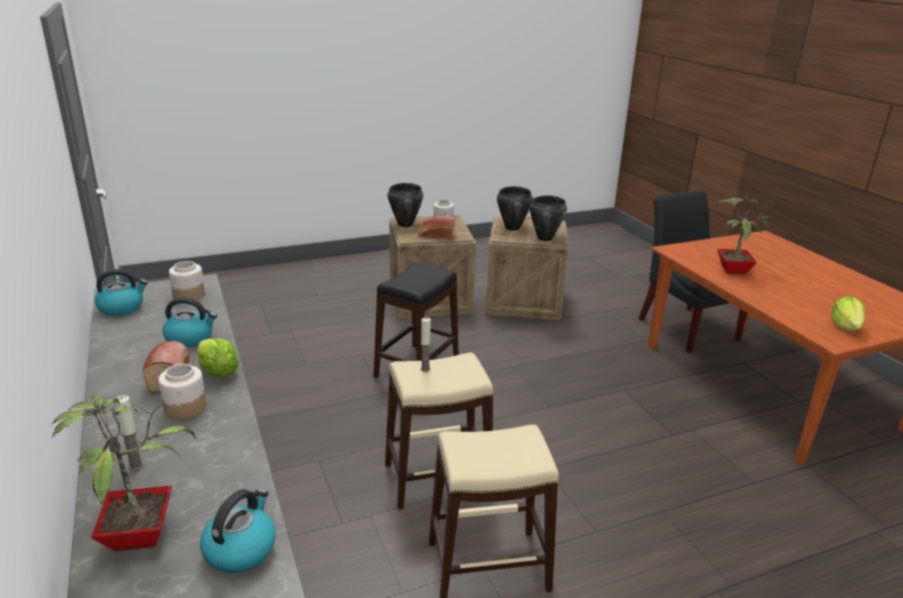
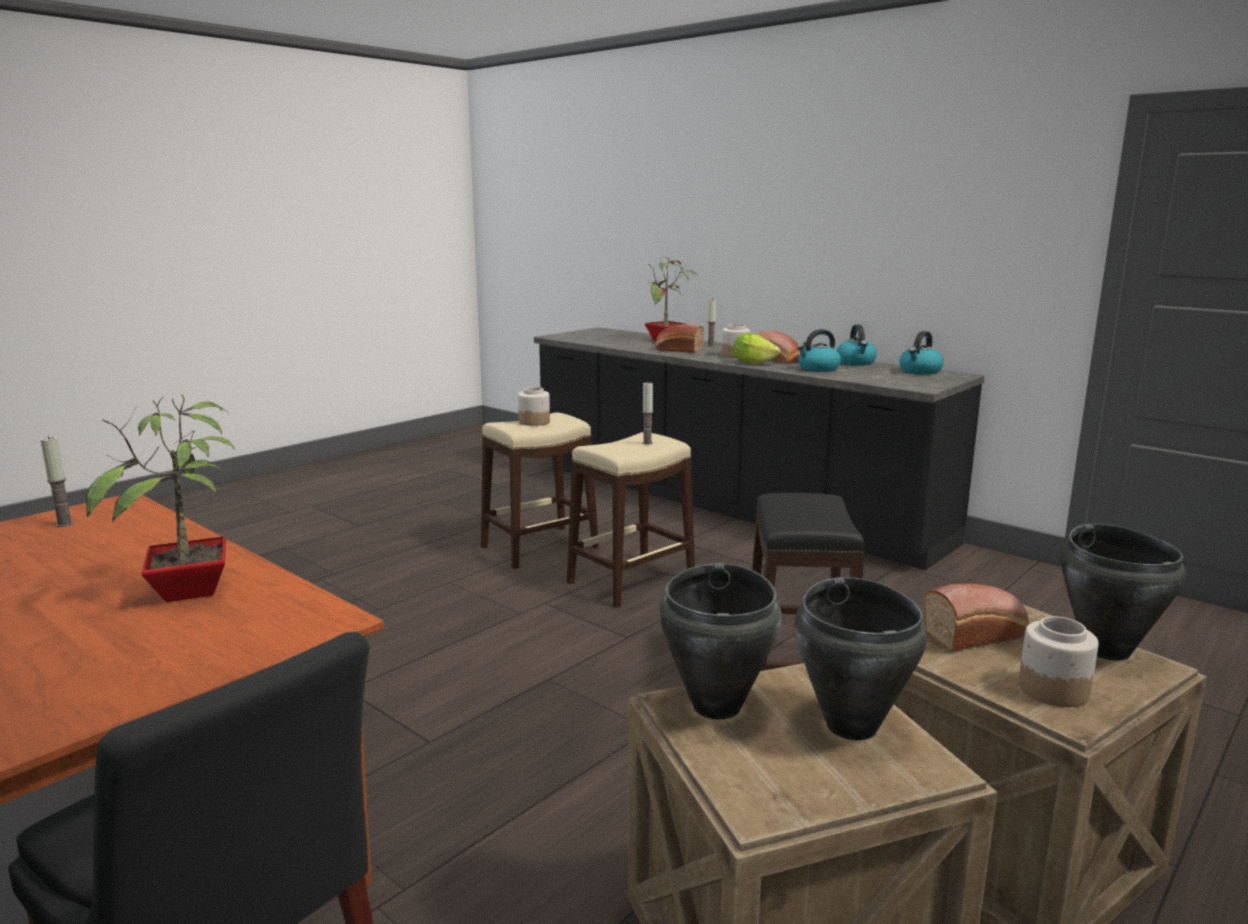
camera: 155 degrees right, 10 degrees down
jar [169,261,205,300] -> jar moved to [518,387,550,426]
kettle [200,489,276,573] -> kettle moved to [836,324,877,366]
lettuce [831,296,865,331] -> candle [40,436,74,527]
none -> bread [655,324,704,353]

